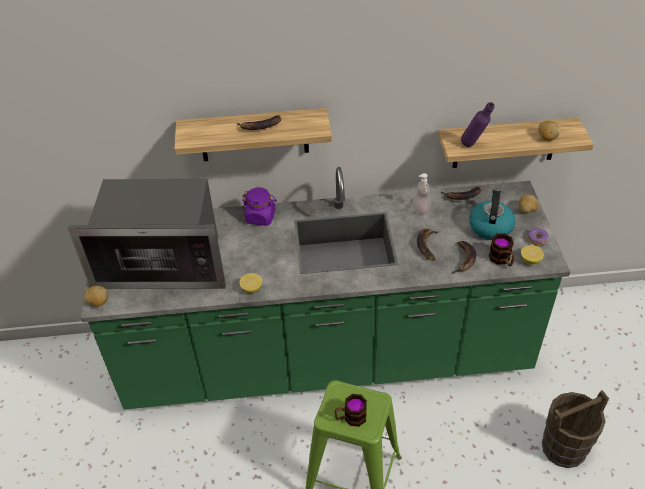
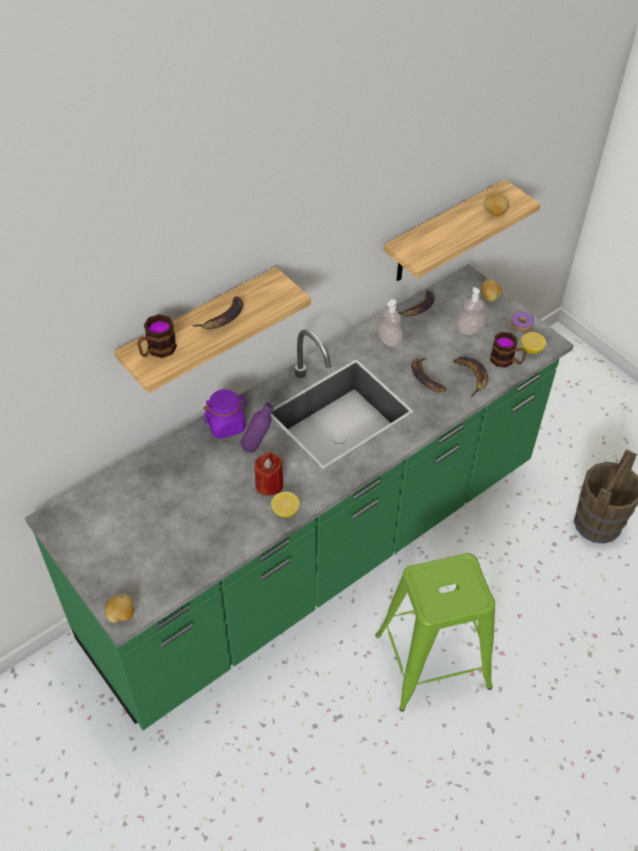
camera: 35 degrees left, 5 degrees up
microwave [68,179,226,289] -> none
mug [335,394,367,427] -> mug moved to [138,314,177,358]
purple bottle [461,102,495,147] -> purple bottle moved to [241,401,274,453]
kettle [469,190,515,240] -> soap dispenser [456,287,486,335]
none -> red candle [254,452,283,496]

